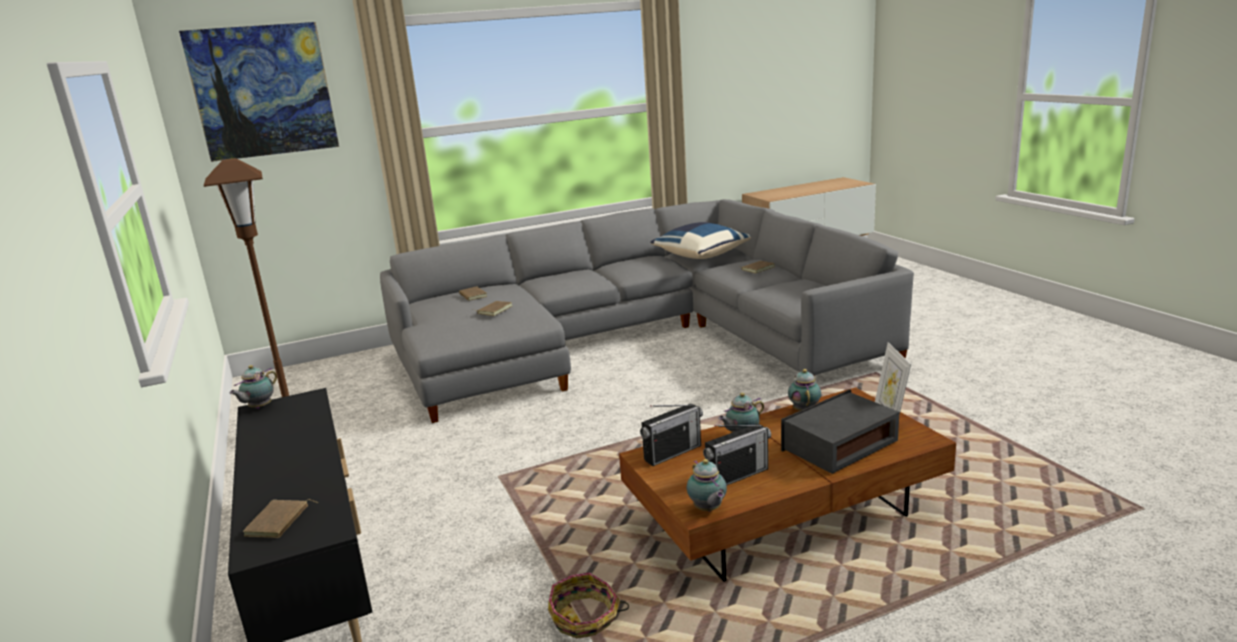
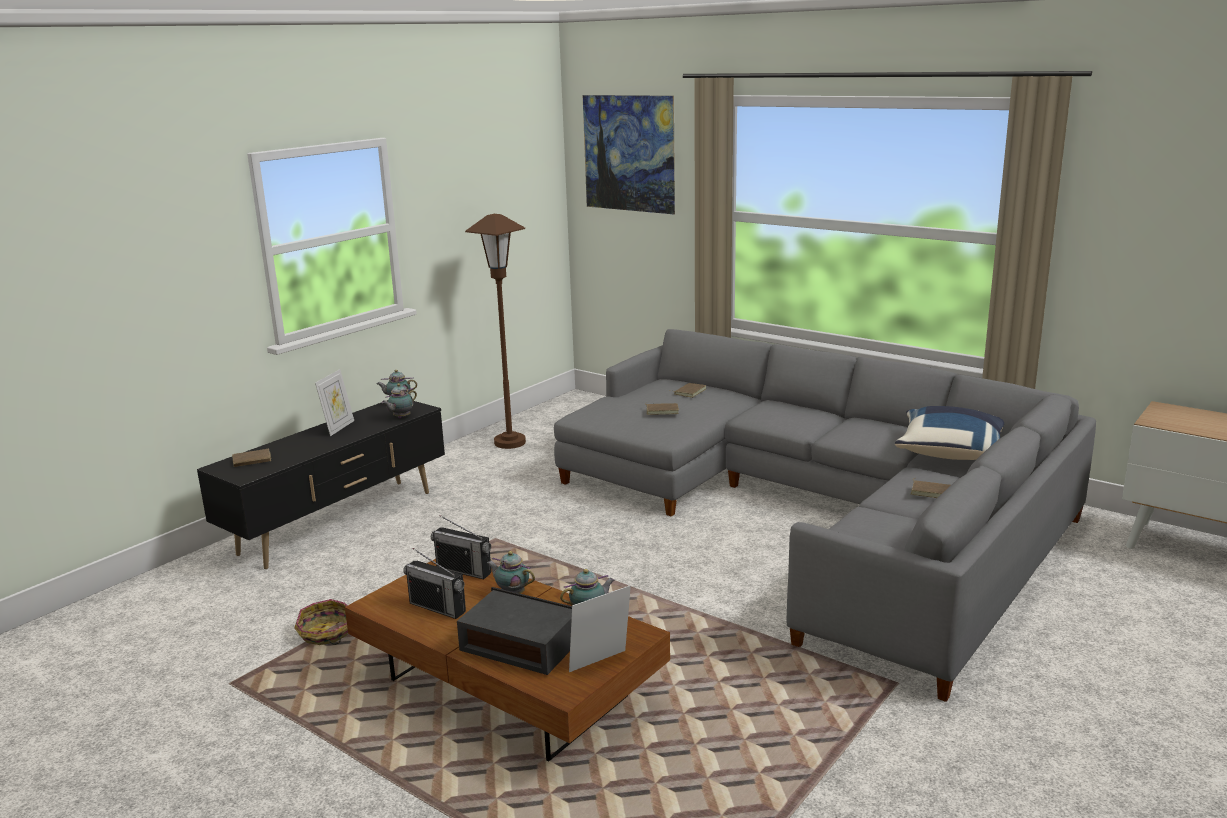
camera: 60 degrees right, 0 degrees up
teapot [687,459,727,511] -> teapot moved to [381,384,417,418]
none -> picture frame [315,369,354,436]

